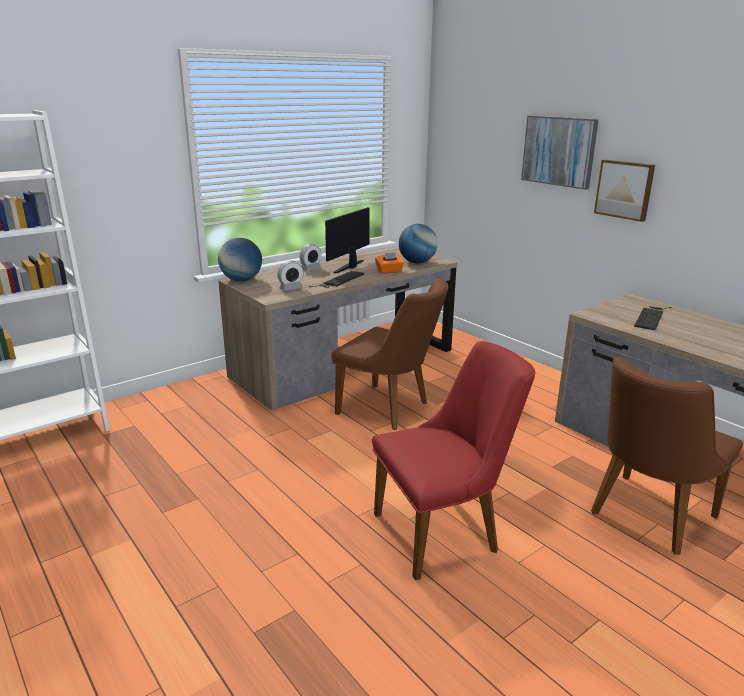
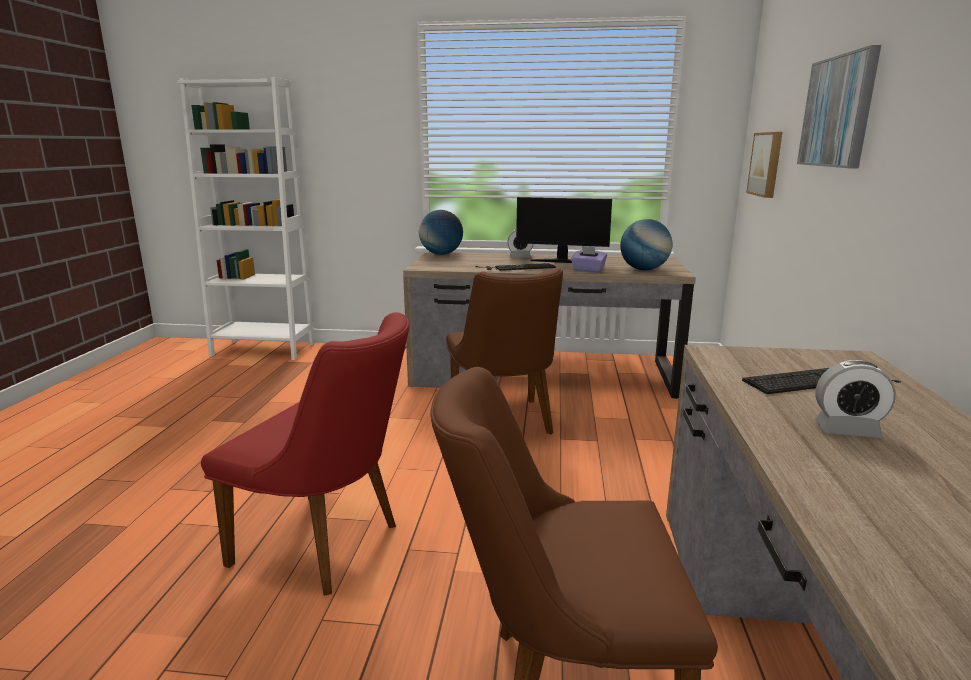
camera: 45 degrees right, 5 degrees down
alarm clock [277,261,304,291] -> alarm clock moved to [815,360,896,438]
monitor [325,207,370,273] -> monitor turned 150 degrees counterclockwise [516,197,612,263]
orange tissue box [375,252,404,274] -> purple tissue box [571,246,607,273]
picture [594,160,655,222] -> picture moved to [746,132,783,198]

